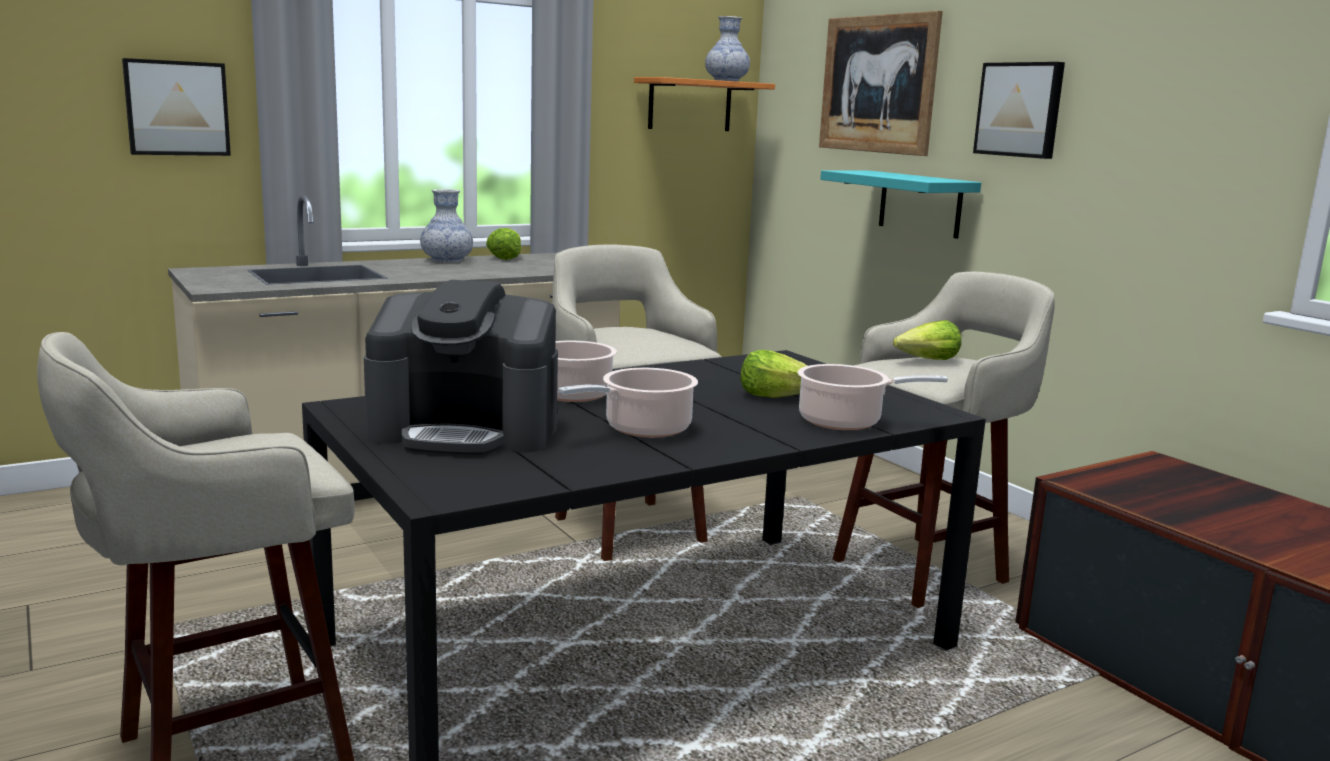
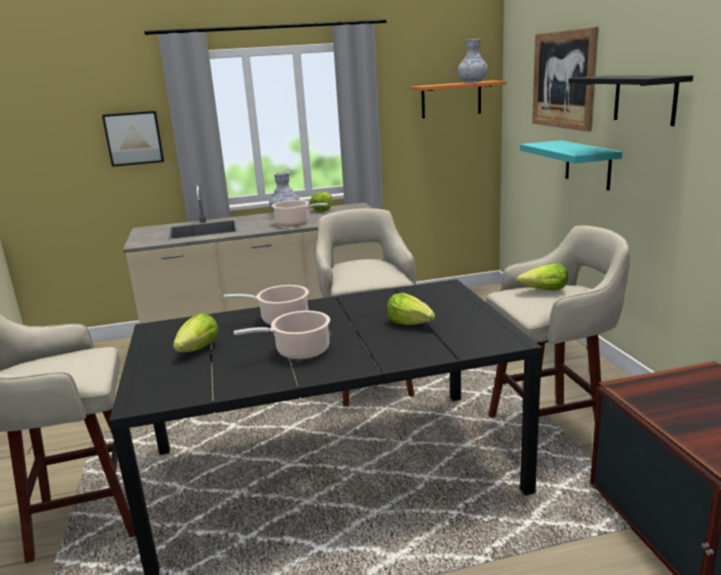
camera: 20 degrees right, 5 degrees up
coffee machine [364,280,558,455] -> lettuce [173,313,219,352]
cooking pot [797,364,948,430] -> cooking pot moved to [272,200,328,226]
picture [973,62,1065,159] -> black shelf [568,75,693,126]

